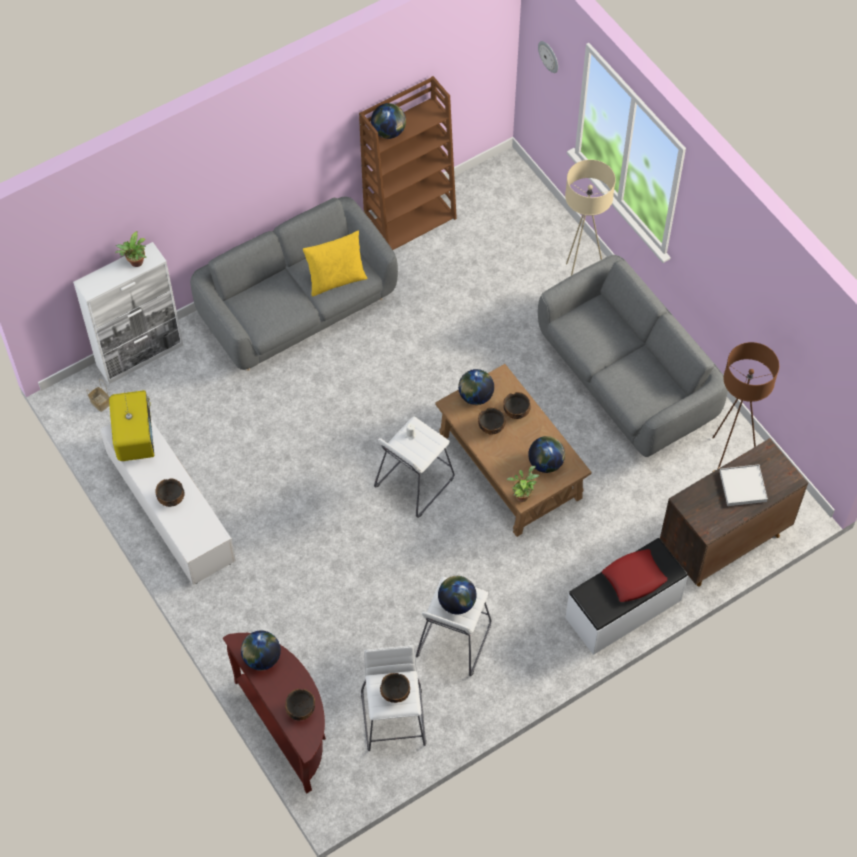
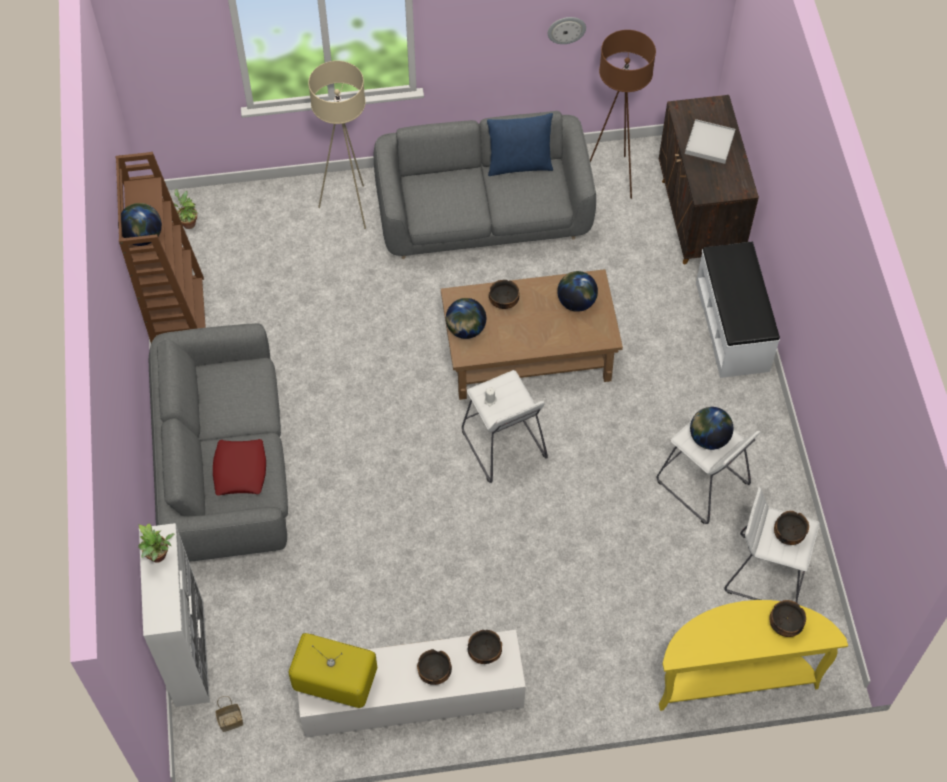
camera: 65 degrees left, 0 degrees up
brown console table [223,633,326,794] -> yellow console table [659,600,848,711]
globe [241,630,281,671] -> none
yellow pillow [303,231,368,297] -> none
bowl [478,407,506,435] -> bowl moved to [467,630,502,664]
potted plant [507,466,539,502] -> potted plant moved to [174,189,197,229]
wall clock [538,41,558,73] -> wall clock moved to [548,17,586,44]
red pillow [602,549,668,602] -> red pillow moved to [213,439,266,496]
none -> blue pillow [487,113,553,176]

